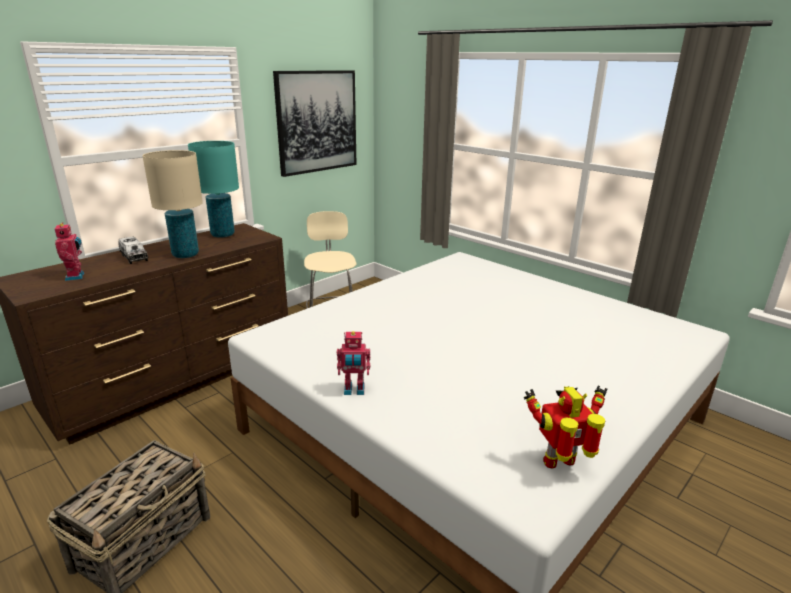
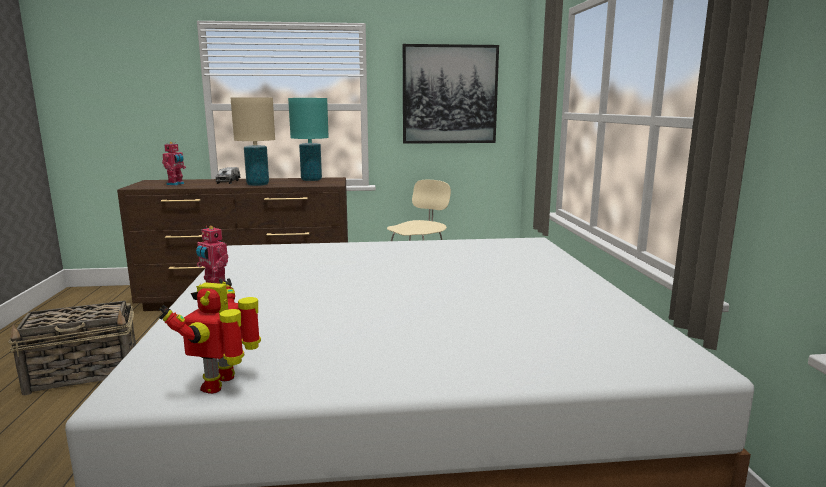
camera: 40 degrees right, 10 degrees down
toy robot [524,386,607,469] -> toy robot turned 105 degrees counterclockwise [159,279,261,394]

